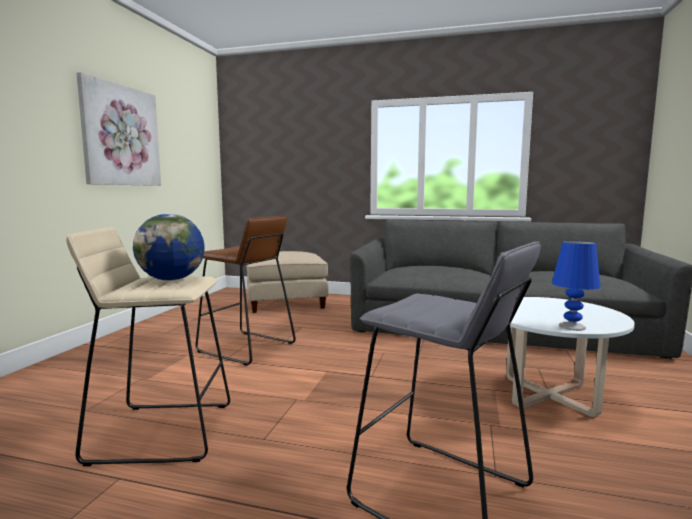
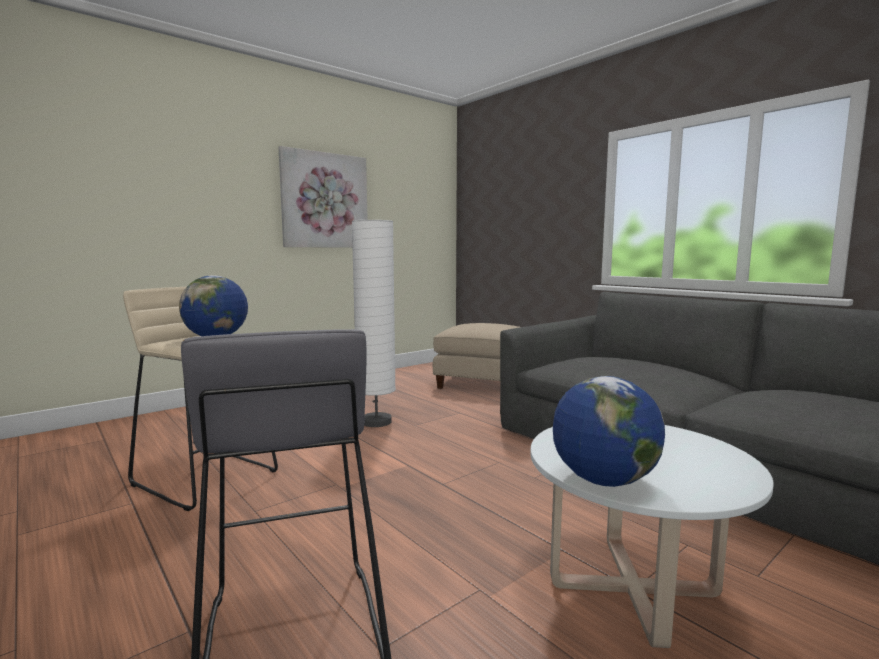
camera: 35 degrees right, 0 degrees up
brown stool [195,216,296,366] -> white floor lamp [352,220,396,427]
blue table lamp [552,241,601,331] -> globe [553,376,665,487]

